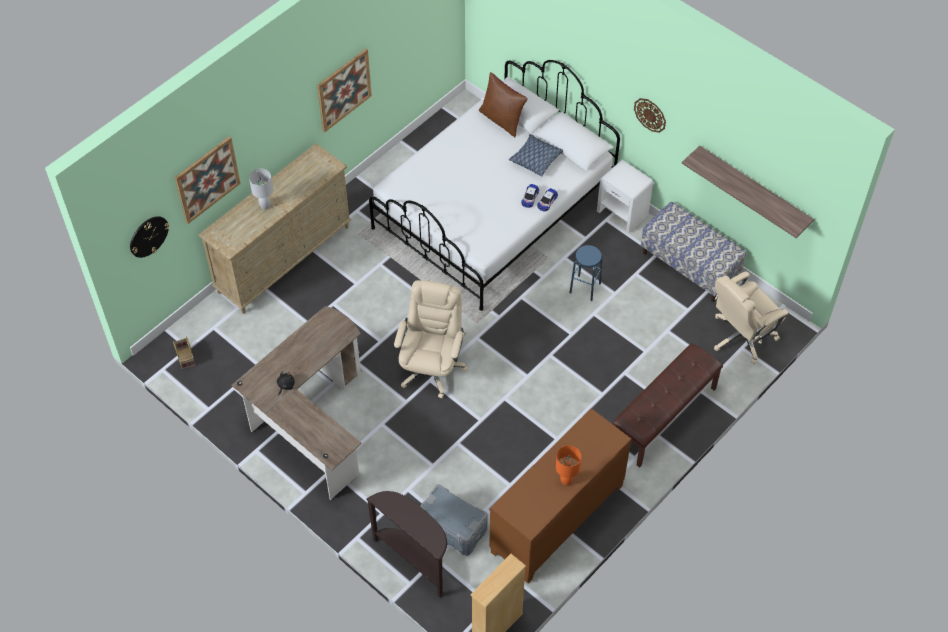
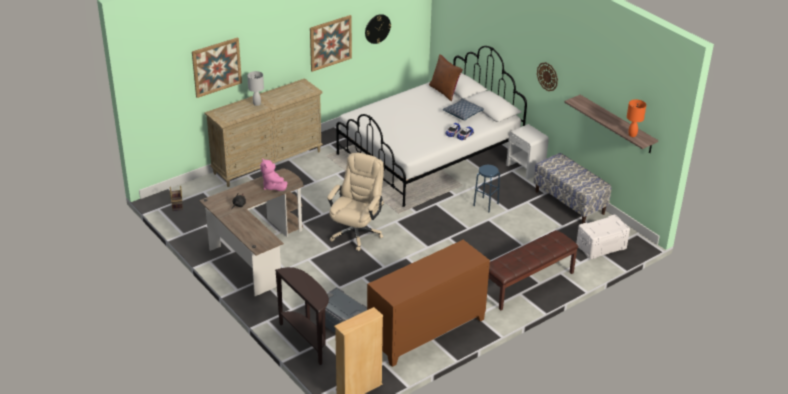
camera: 10 degrees right, 20 degrees down
wall clock [130,216,169,258] -> wall clock moved to [365,14,391,44]
orange table lamp [556,445,581,486] -> orange table lamp moved to [627,99,646,137]
beige office chair [714,271,788,365] -> white storage box [576,215,630,259]
none -> pink plush toy [260,158,287,191]

